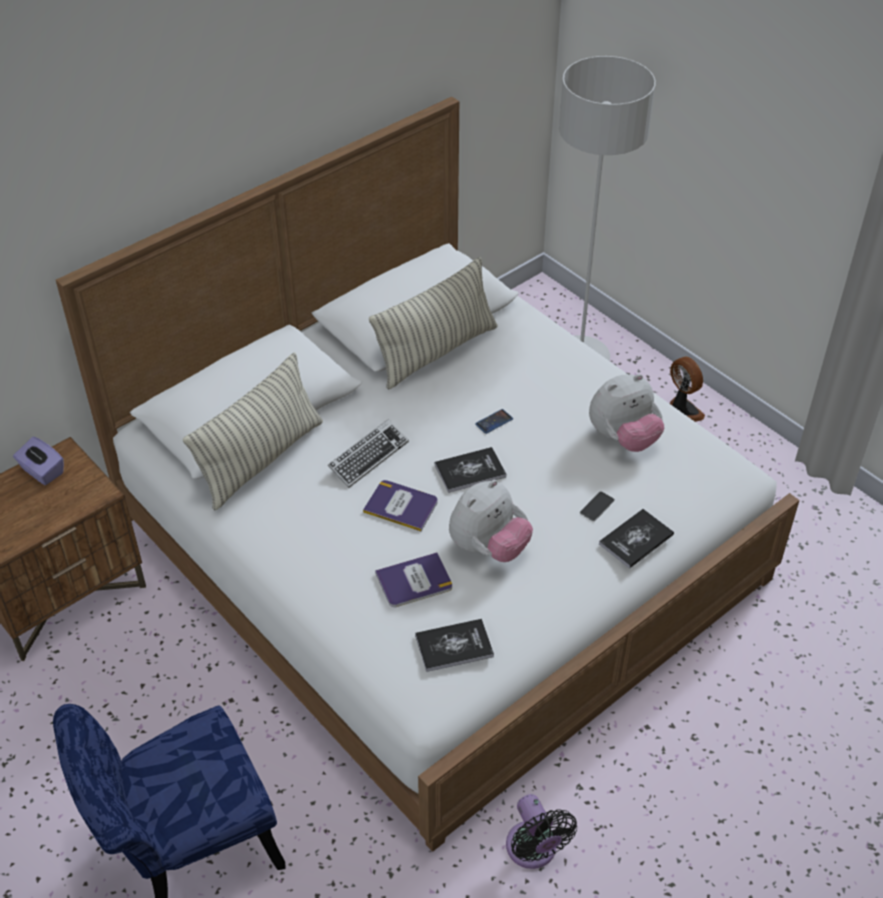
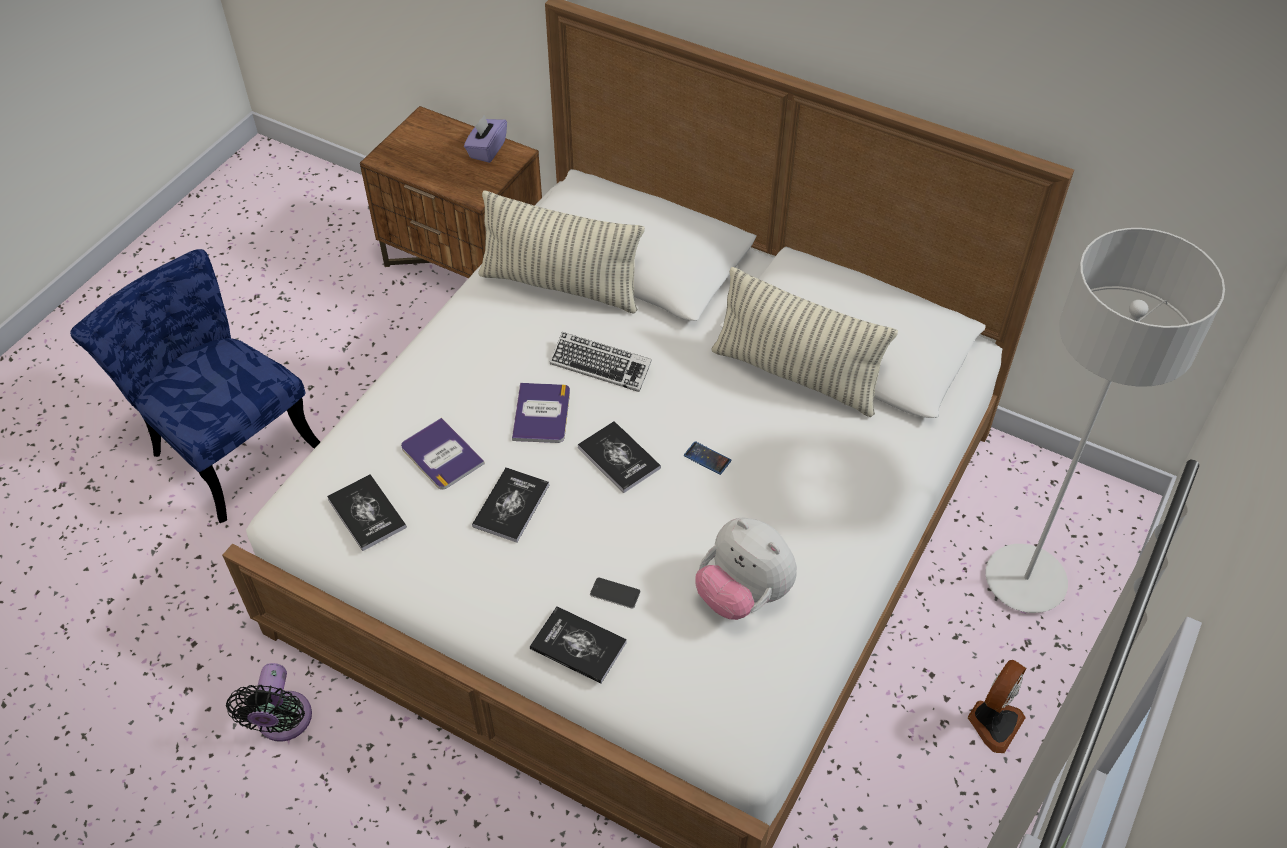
camera: 70 degrees right, 5 degrees up
plush toy [449,480,533,562] -> book [472,467,549,543]
black fan [506,794,577,869] -> black fan turned 45 degrees counterclockwise [226,663,312,742]

